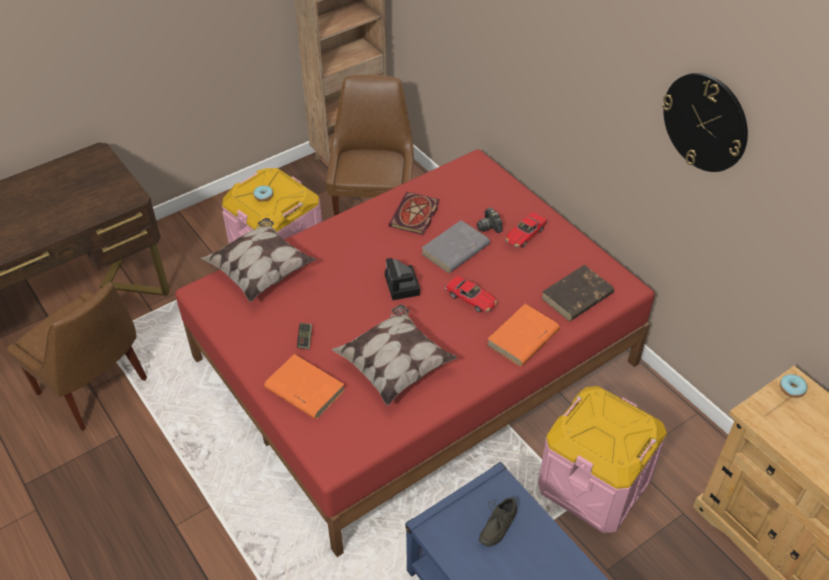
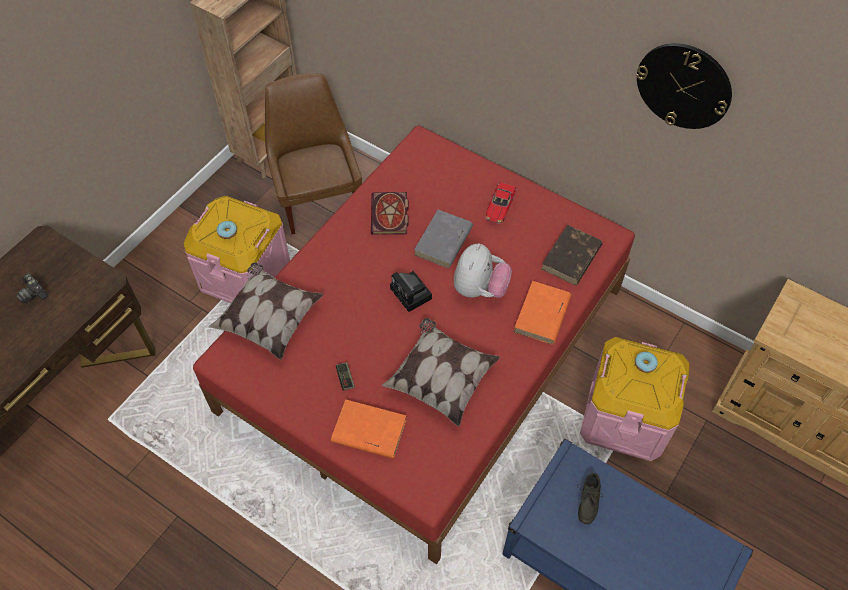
camera: 20 degrees left, 10 degrees up
brown chair [6,282,147,431] -> none
toy car [444,275,498,312] -> plush toy [454,243,512,298]
camera [477,208,502,233] -> camera moved to [16,273,48,304]
donut [780,374,808,398] -> donut moved to [635,352,658,373]

